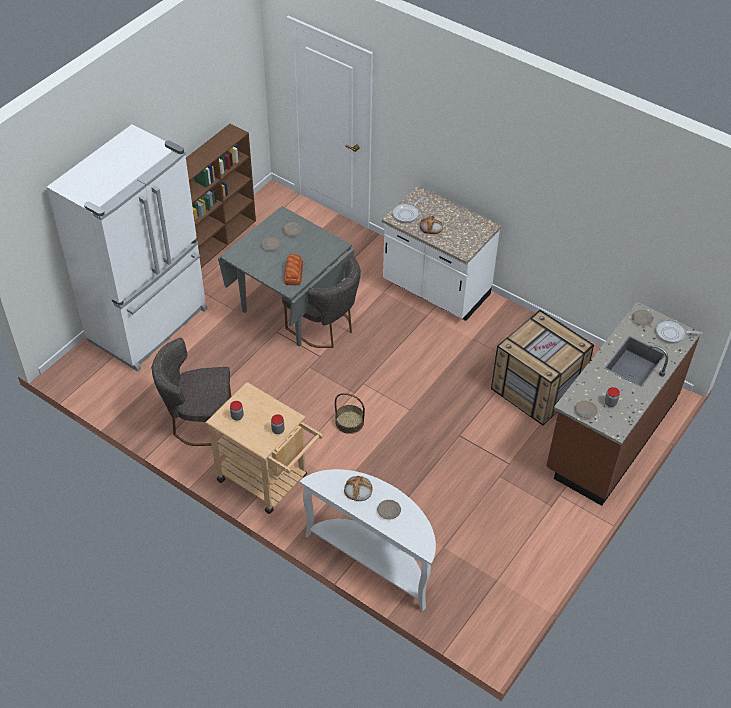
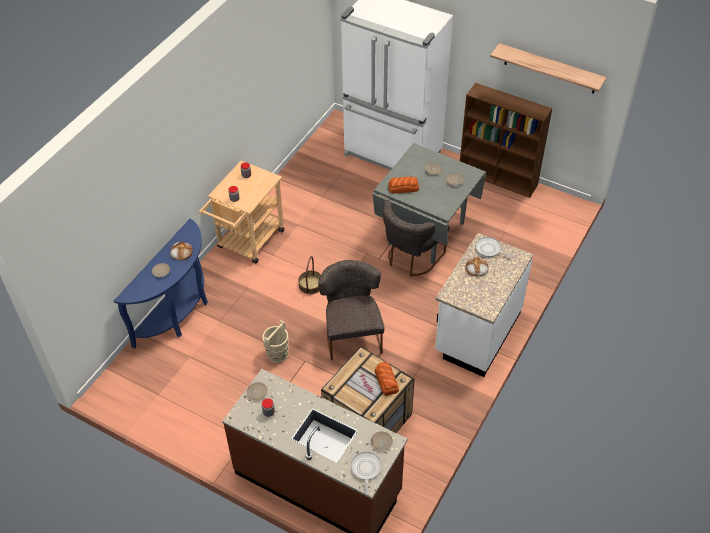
camera: 85 degrees right, 0 degrees up
grey chair [151,338,231,446] -> grey chair moved to [318,260,385,361]
white console table [299,469,436,612] -> blue console table [114,219,208,348]
none -> beige bucket [263,320,289,363]
none -> bread [375,362,399,396]
none -> shelf [490,43,607,94]

